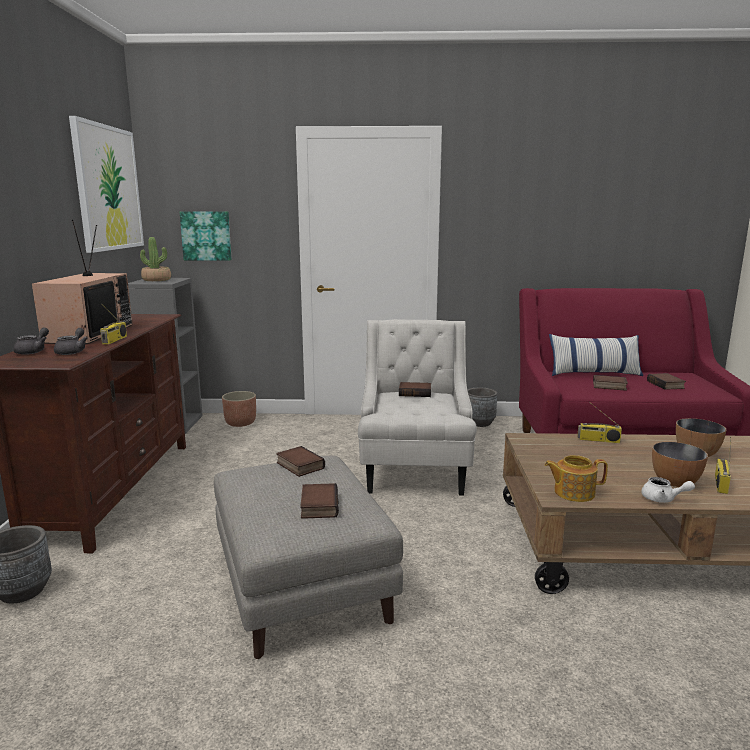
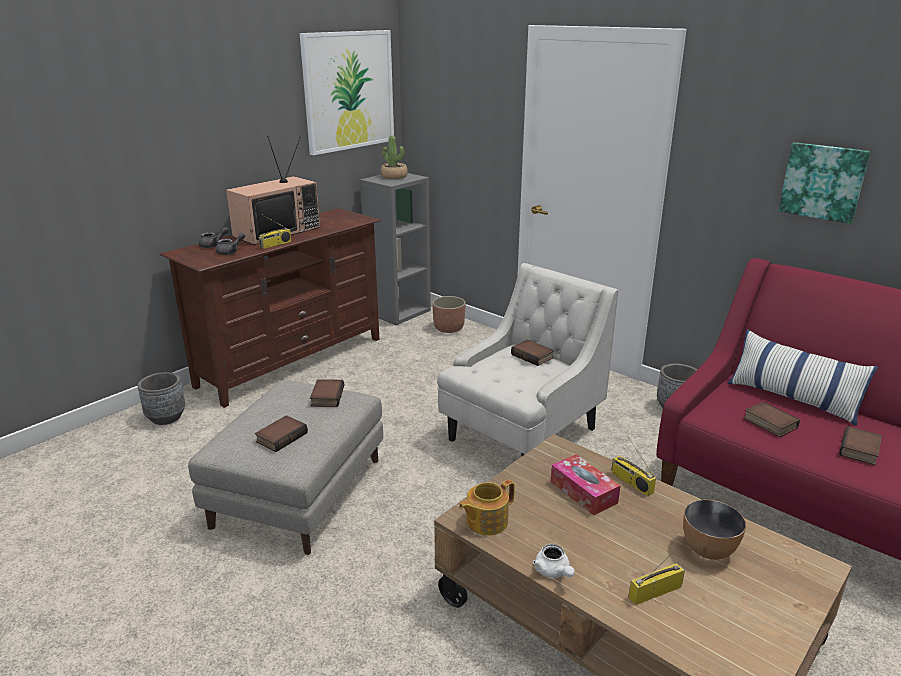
camera: 40 degrees right, 10 degrees up
picture [180,211,232,261] -> picture moved to [778,142,870,224]
teapot [544,455,608,502] -> teapot turned 75 degrees counterclockwise [459,480,515,536]
bowl [652,442,708,487] -> none
none -> tissue box [551,454,620,516]

